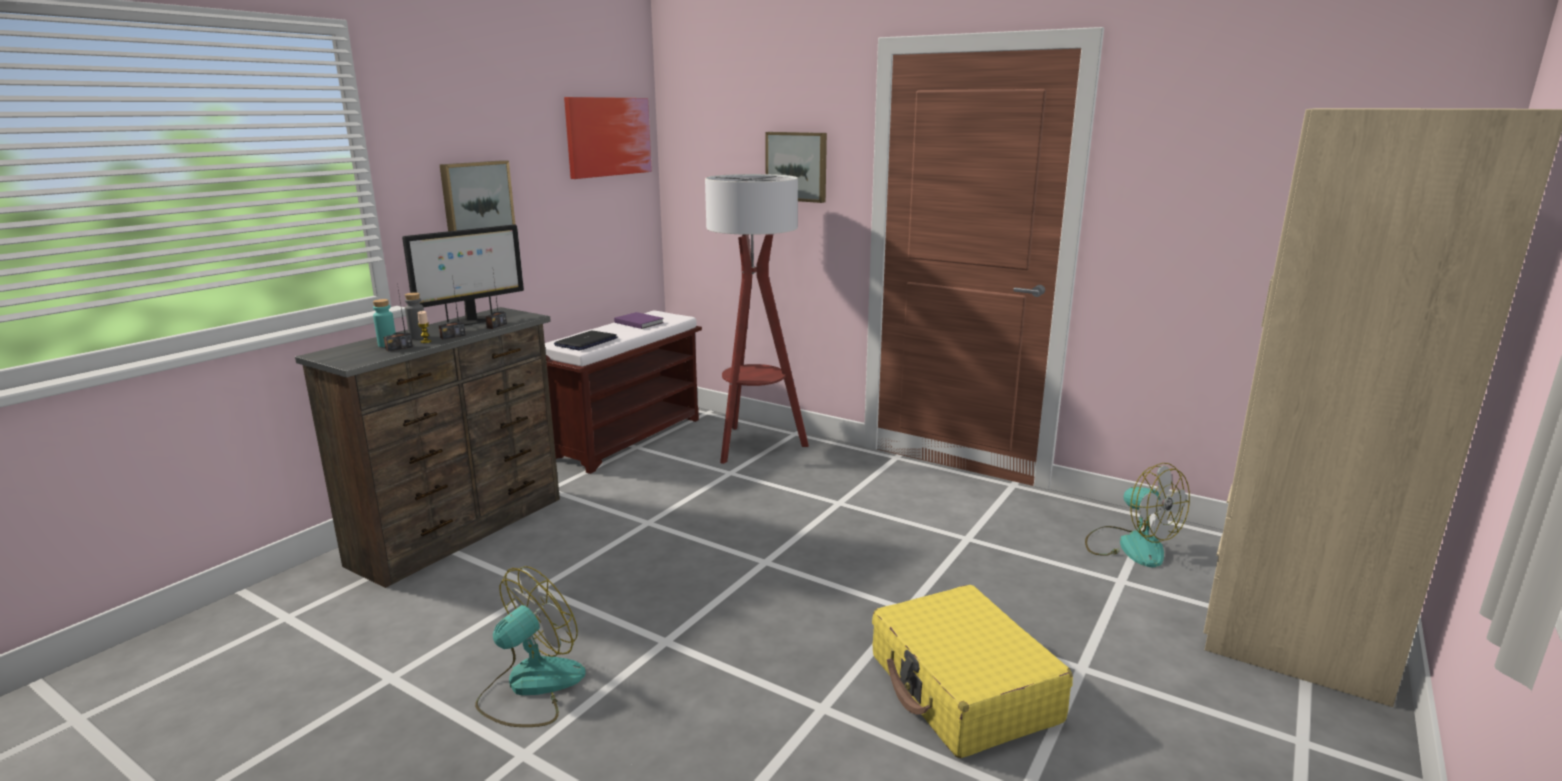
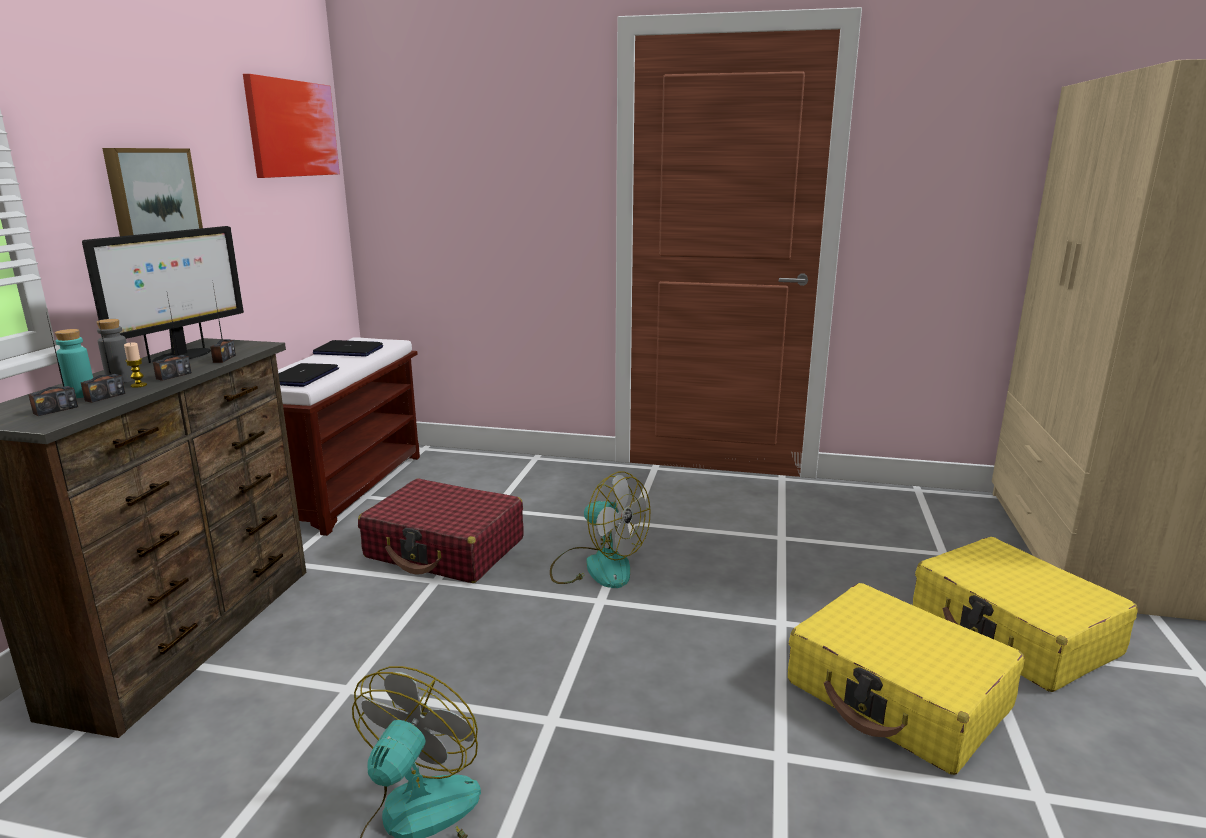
camera: 20 degrees left, 0 degrees up
purple book [614,312,664,329] -> laptop [313,340,383,357]
floor lamp [705,174,809,464] -> none
picture [765,132,827,203] -> none
fan [1085,463,1190,567] -> fan moved to [550,471,650,588]
none -> radio [28,313,78,416]
none -> red suitcase [358,478,524,583]
none -> yellow suitcase [913,537,1138,692]

